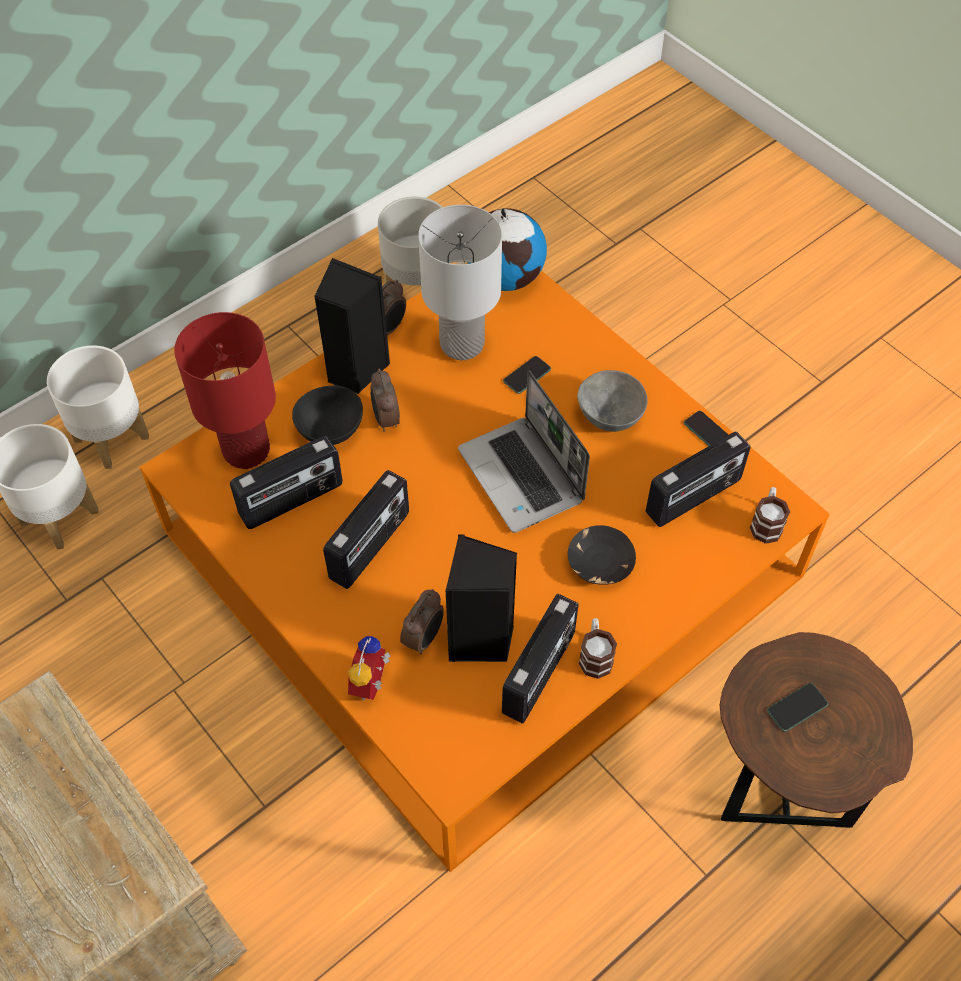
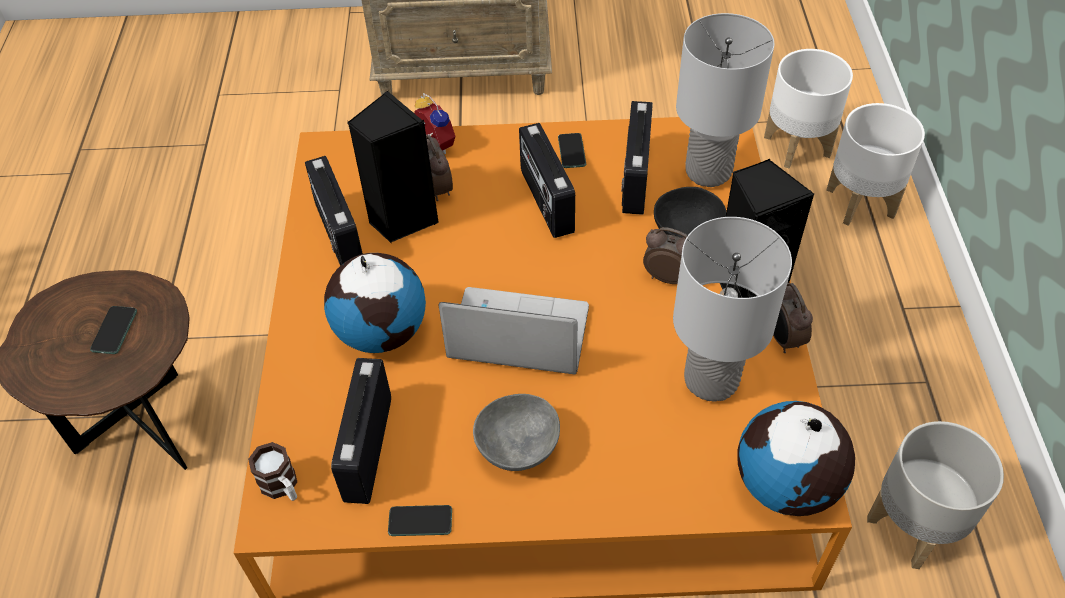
camera: 130 degrees right, 5 degrees down
red table lamp [174,312,276,469] -> grey table lamp [676,13,774,187]
phone [503,356,551,394] -> phone moved to [558,133,586,168]
black bowl [568,525,636,585] -> globe [324,253,426,353]
mug [579,618,617,679] -> none

